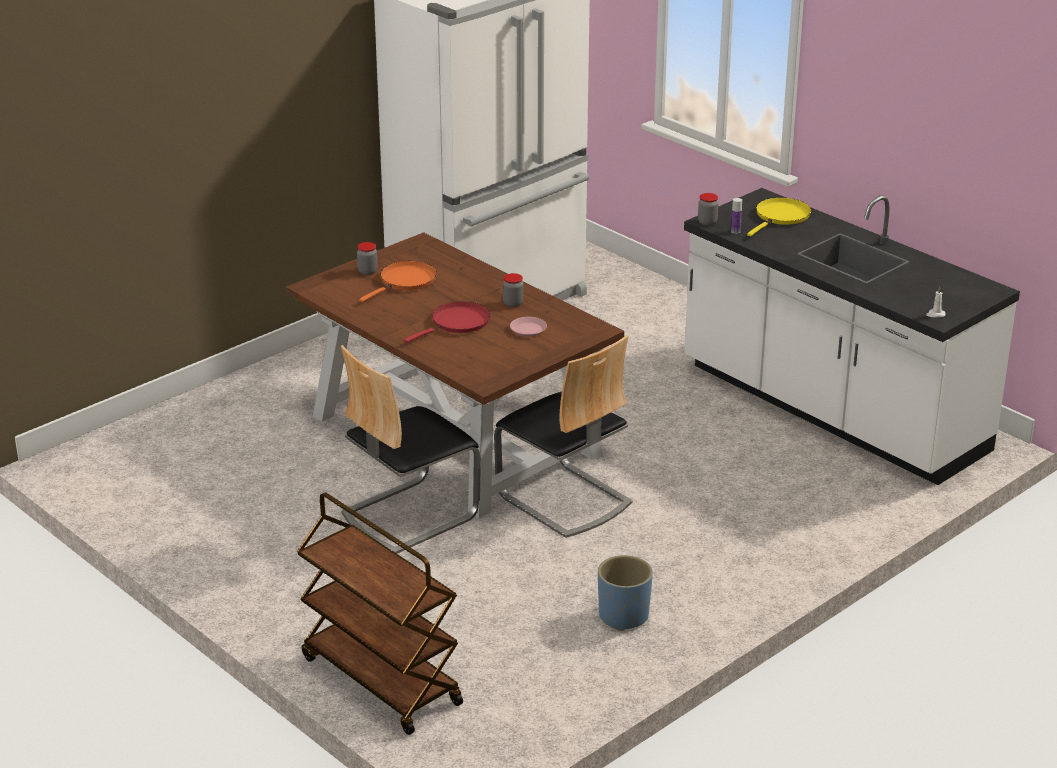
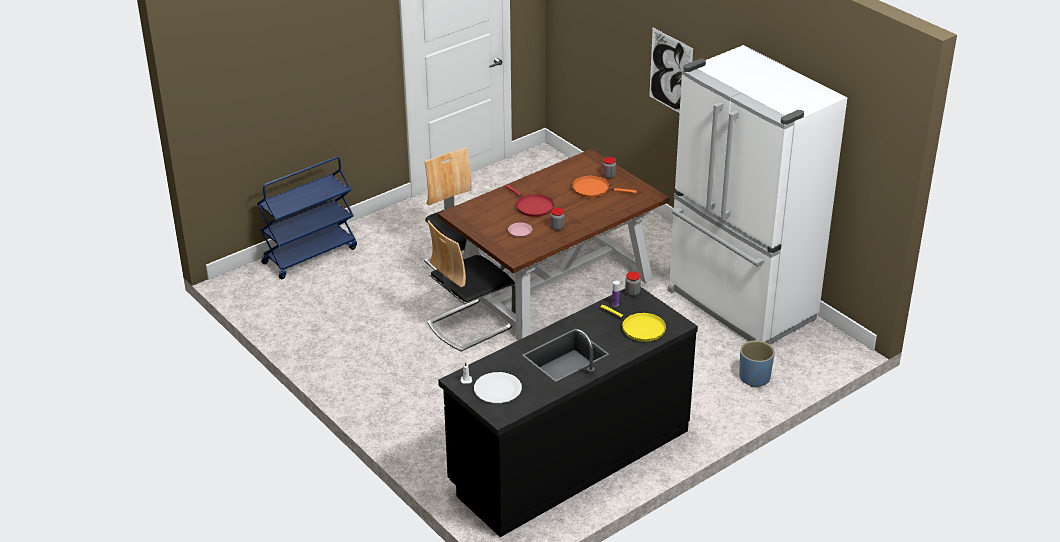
camera: 95 degrees right, 5 degrees up
brown cart [297,493,463,735] -> blue cart [257,157,357,279]
orange frying pan [359,261,437,302] -> orange frying pan turned 150 degrees clockwise [572,175,637,198]
blue planter [598,555,653,631] -> blue planter moved to [739,341,775,387]
white counter [684,188,1020,485] -> black counter [438,287,698,537]
none -> white plate [474,372,522,403]
none -> picture [649,28,693,113]

